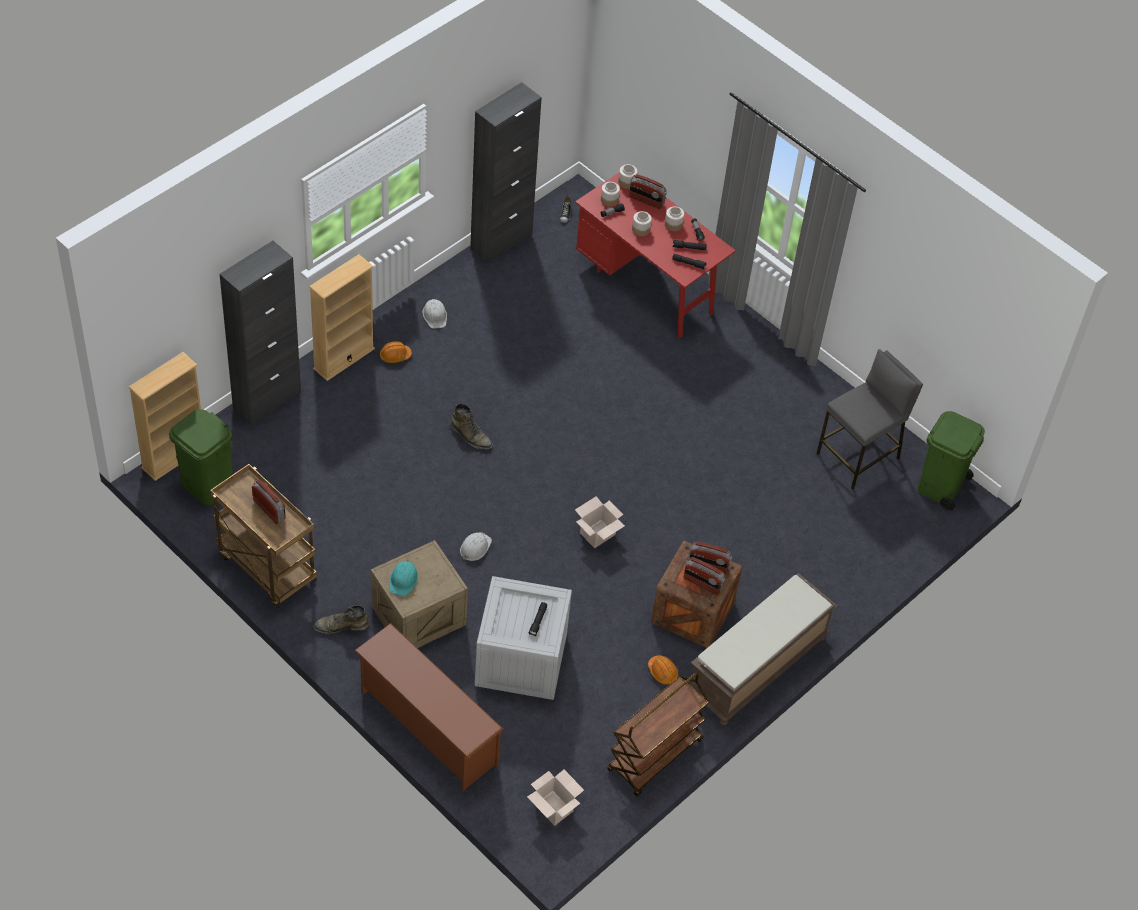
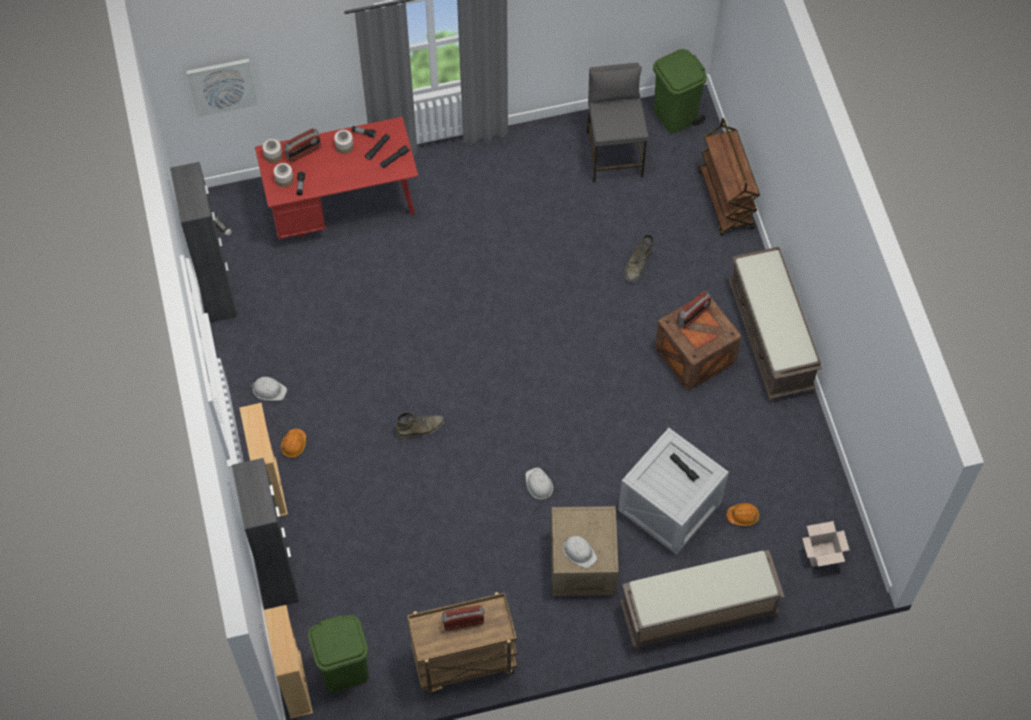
camera: 55 degrees left, 10 degrees up
green boot [313,605,369,634] -> green boot moved to [625,234,654,283]
brown shoe rack [355,623,503,791] -> brown bench [620,550,785,649]
turquoise hard hat [390,560,418,596] -> white hard hat [563,536,597,568]
cardboard box [575,496,625,548] -> none
brown cart [607,672,709,796] -> brown cart moved to [698,118,760,236]
jar [632,211,652,236] -> none
orange hard hat [648,655,678,685] -> orange hard hat moved to [726,503,759,526]
radio [684,557,725,595] -> none
none -> picture [186,58,258,117]

